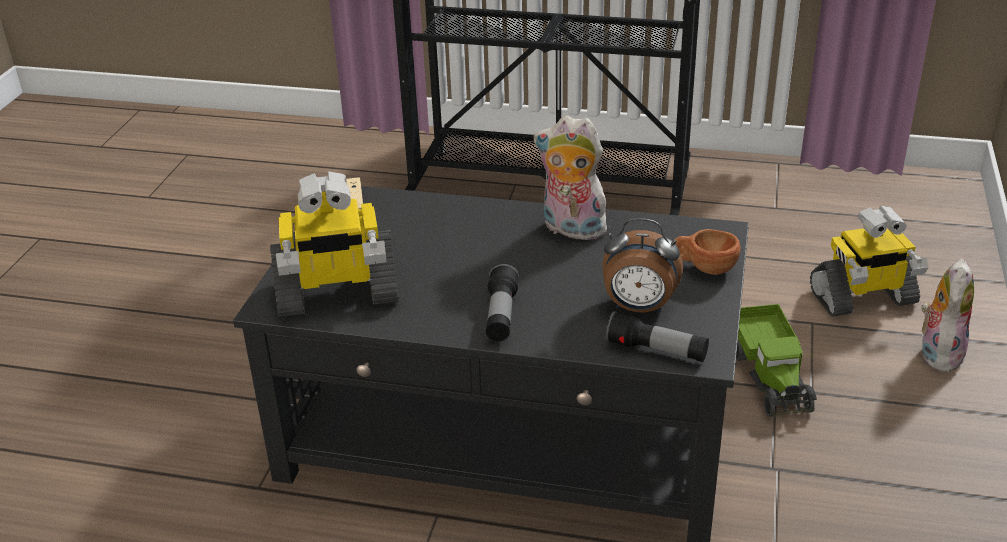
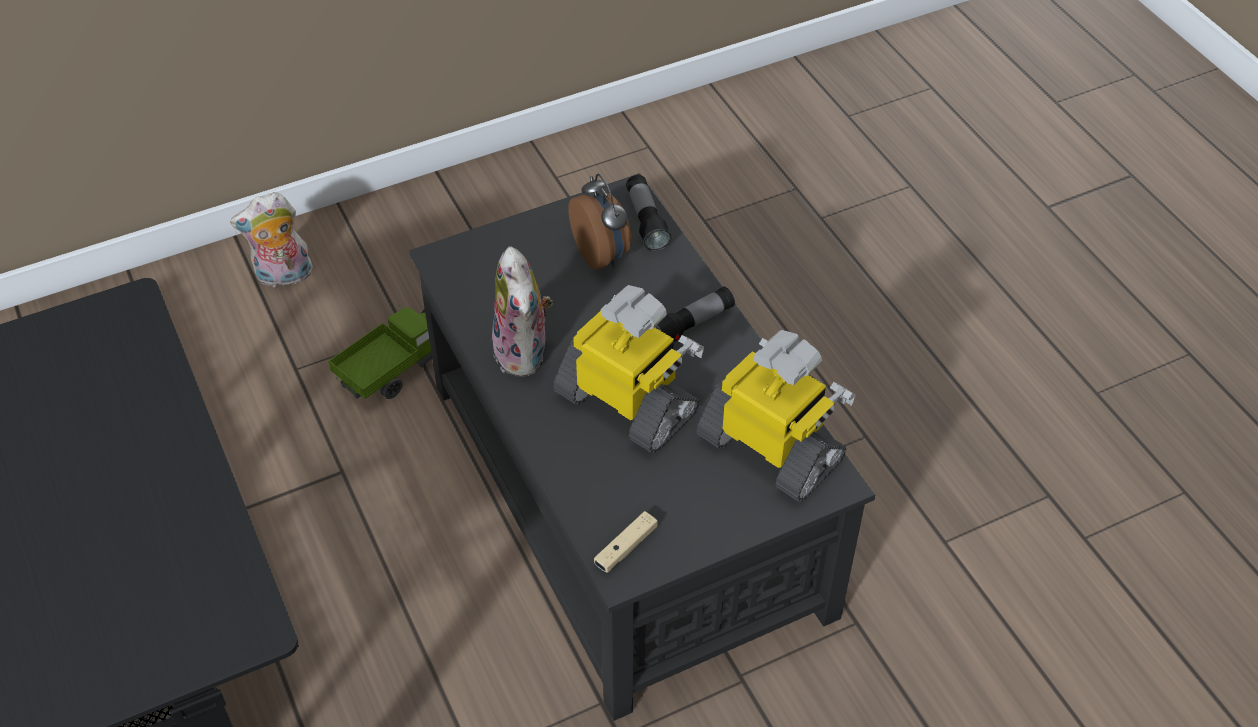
camera: 130 degrees left, 15 degrees up
brown cup [675,229,740,275] -> none
toy robot [810,205,928,317] -> toy robot moved to [553,285,704,453]

